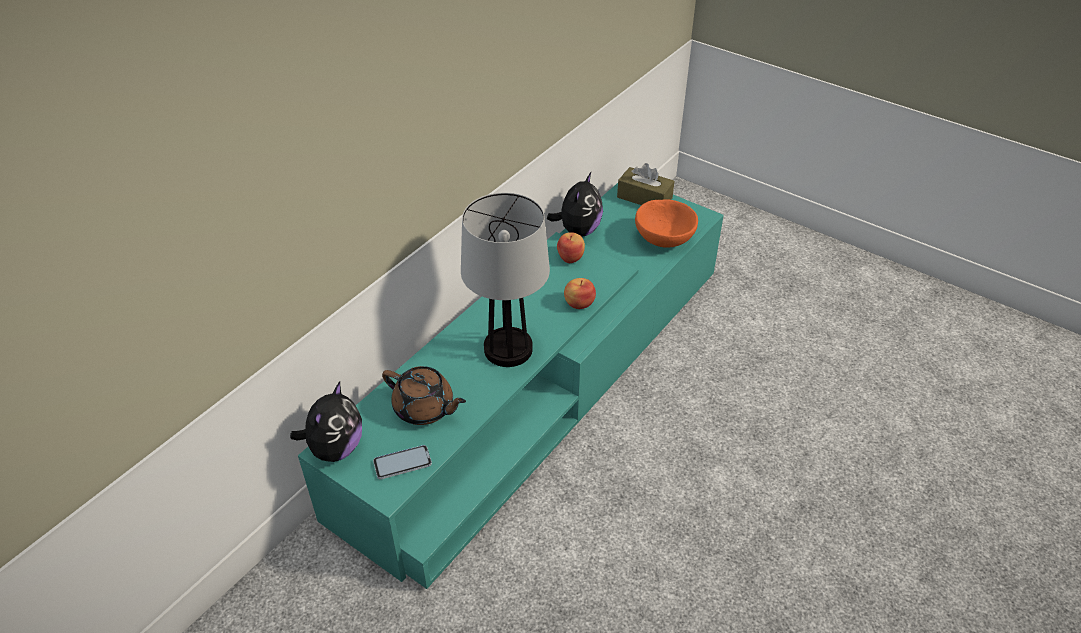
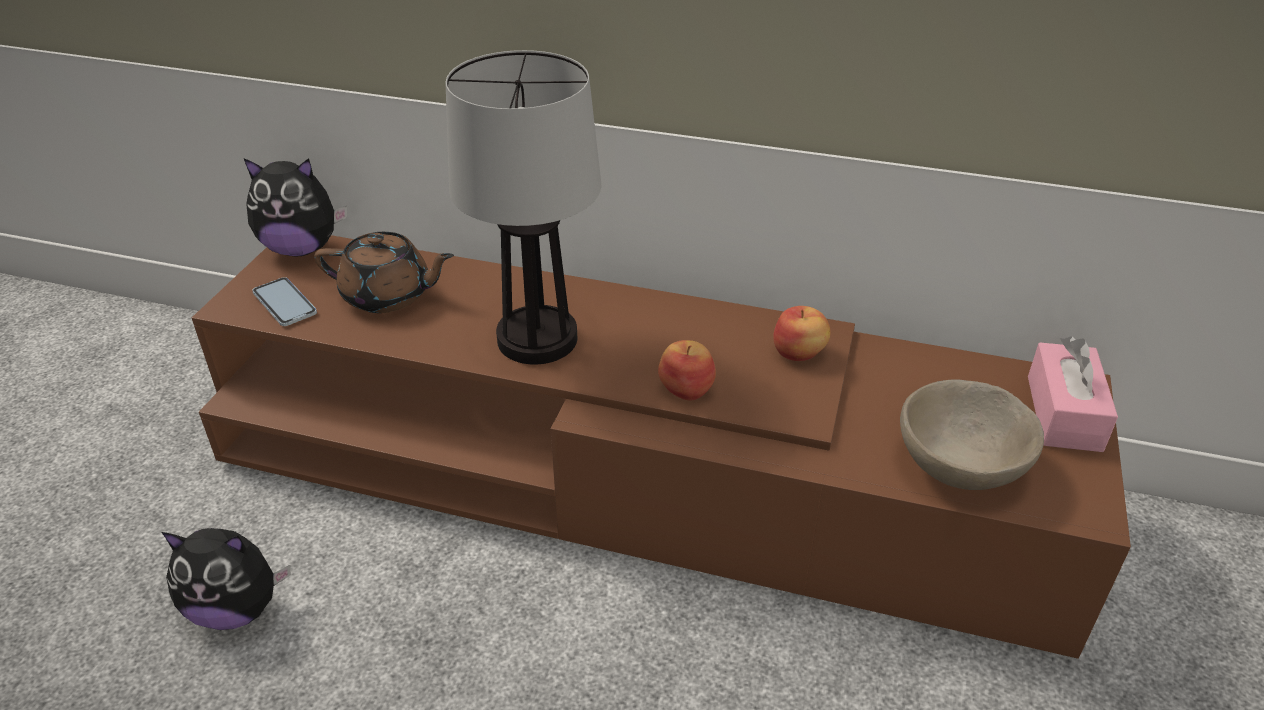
camera: 70 degrees right, 5 degrees down
turquoise tv stand [298,183,724,589] -> brown tv stand [192,235,1131,659]
brown teapot [382,366,466,425] -> brown teapot turned 90 degrees counterclockwise [314,232,454,313]
plush toy [547,172,603,237] -> plush toy moved to [162,528,291,630]
brown tissue box [617,163,674,205] -> pink tissue box [1028,337,1118,452]
orange bowl [635,199,698,248] -> beige bowl [900,380,1044,490]

